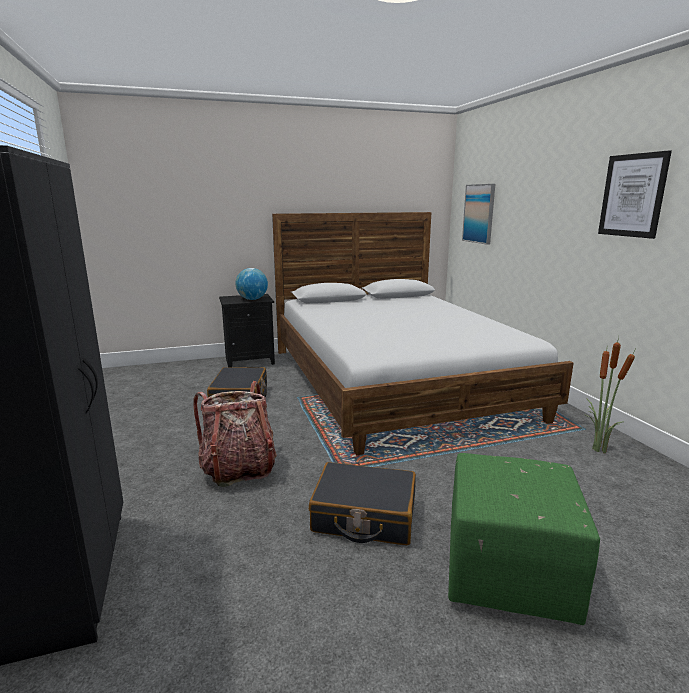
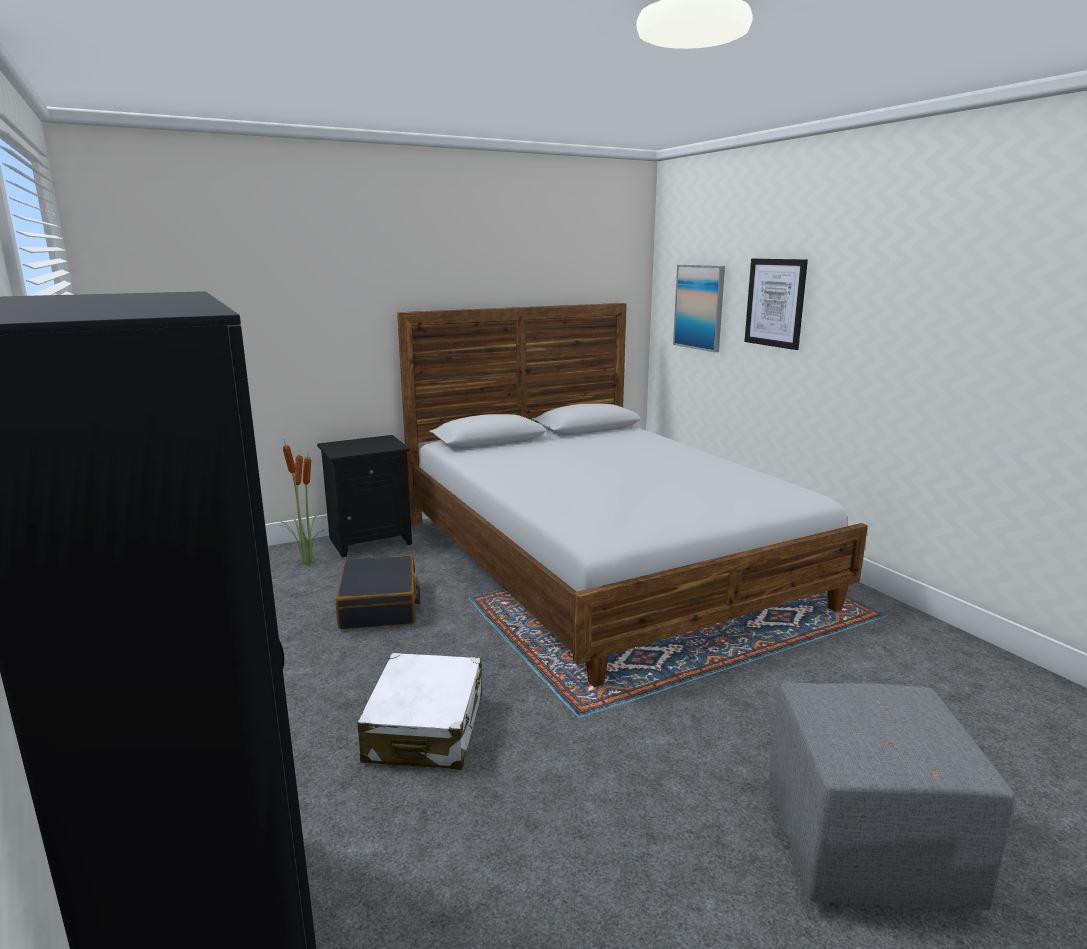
camera: 10 degrees left, 0 degrees up
backpack [193,381,277,487] -> white suitcase [358,653,482,770]
globe [236,268,268,300] -> none
black suitcase [309,462,416,545] -> none
green ottoman [448,453,600,625] -> grey ottoman [768,683,1015,910]
potted plant [586,337,635,453] -> potted plant moved to [276,441,324,566]
picture [598,150,672,239] -> picture moved to [745,259,808,350]

